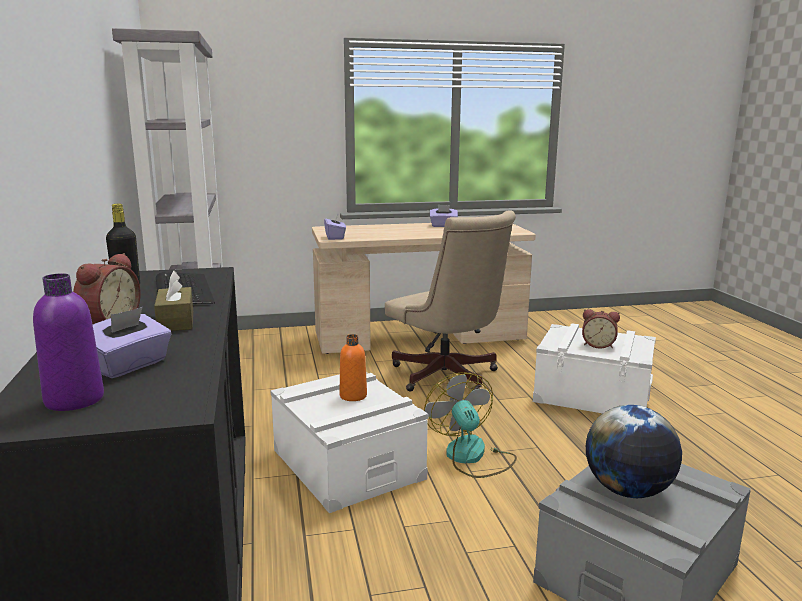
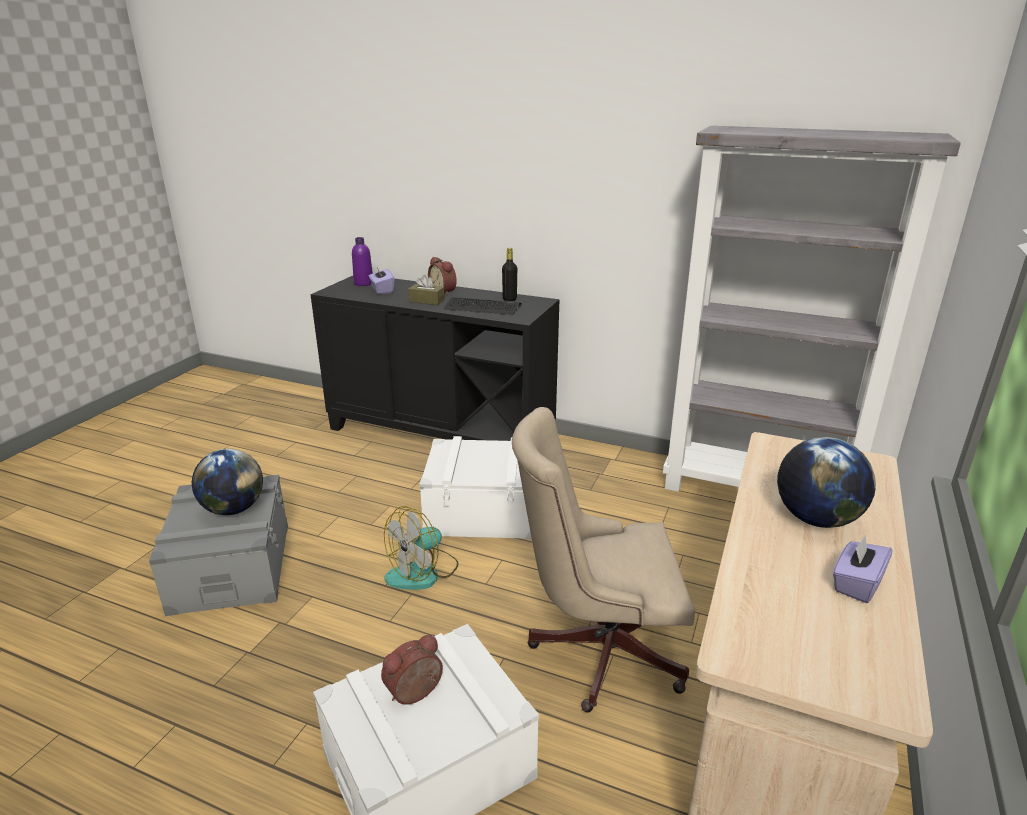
camera: 125 degrees right, 10 degrees up
purple tissue box [324,214,346,240] -> none
orange bottle [340,334,367,401] -> none
fan [424,372,517,478] -> fan turned 120 degrees clockwise [384,506,458,590]
none -> globe [777,437,876,528]

